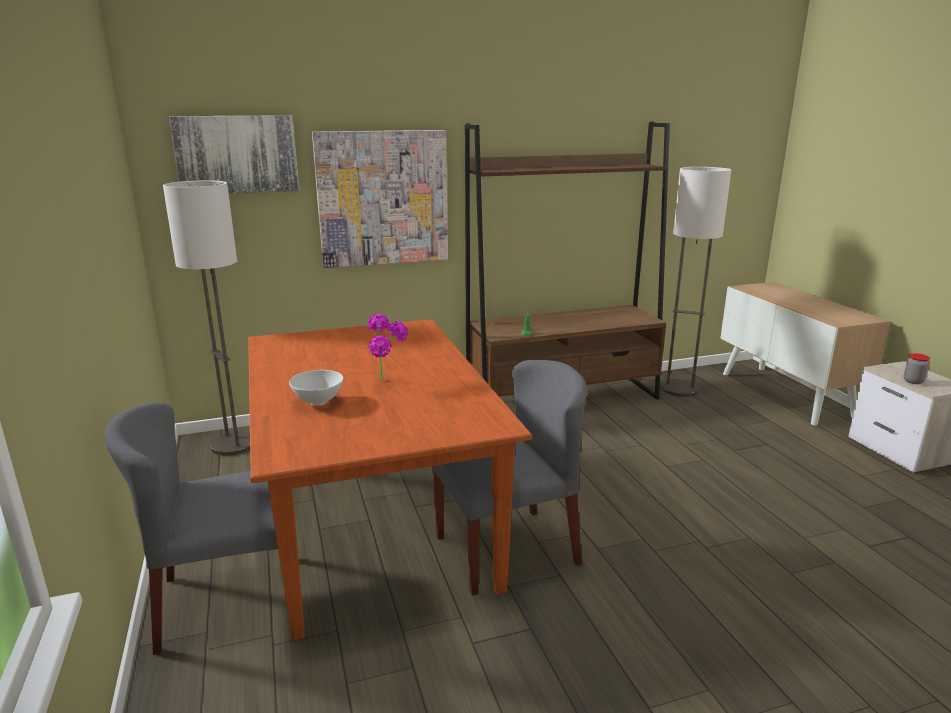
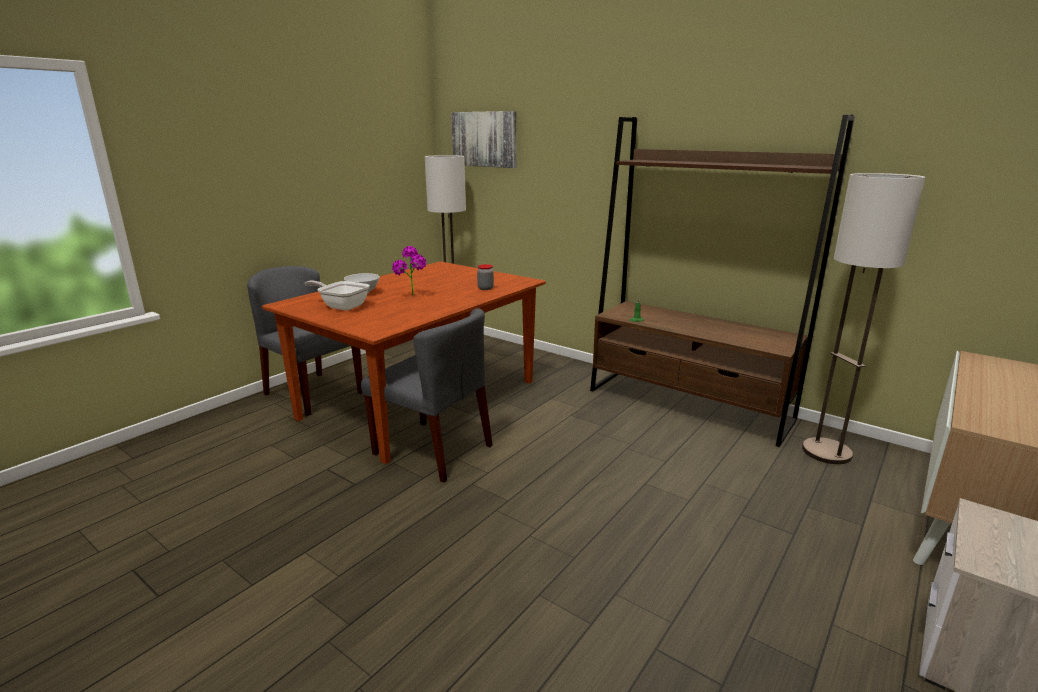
camera: 55 degrees right, 0 degrees up
picture [312,130,448,268] -> none
jar [903,353,930,384] -> jar moved to [477,264,494,290]
none -> frying pan [305,280,370,310]

